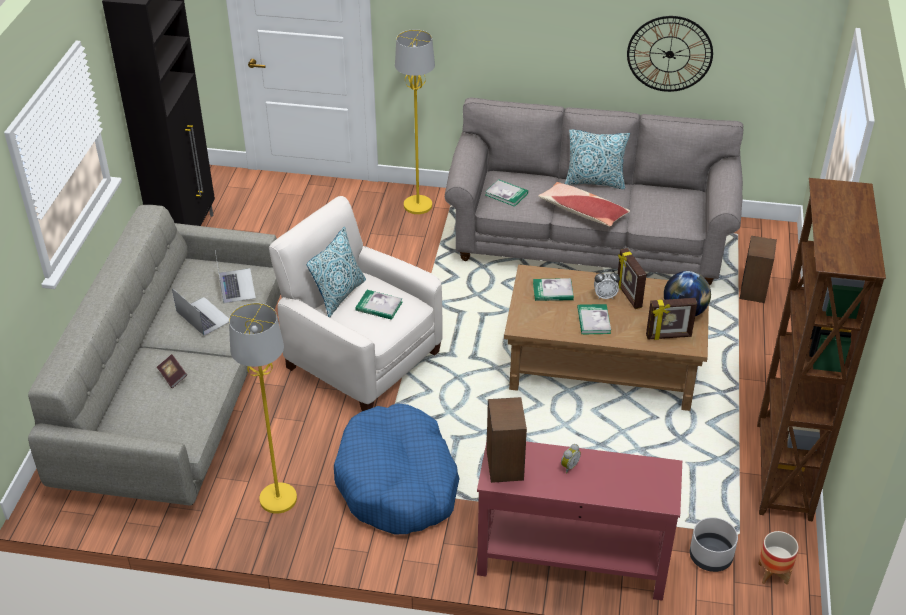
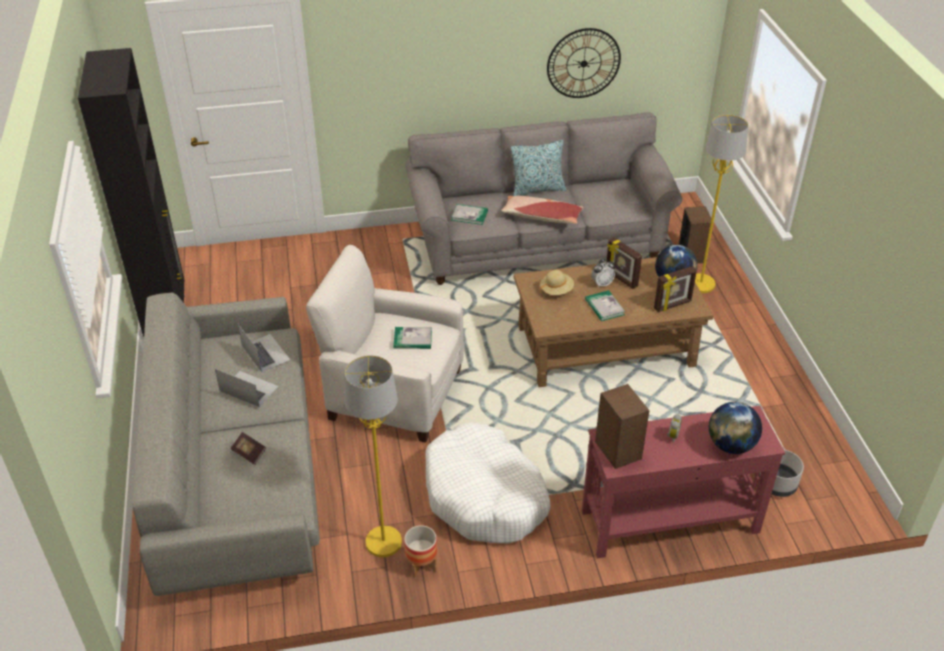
camera: 20 degrees left, 0 degrees up
pillow [307,226,366,318] -> none
blue dog bed [334,403,460,534] -> white dog bed [425,422,550,543]
yellow floor lamp [395,29,435,214] -> yellow floor lamp moved to [695,114,748,293]
book [533,278,574,301] -> beige hat [540,270,574,295]
brown bookcase [757,178,886,521] -> none
planter [758,531,799,585] -> planter moved to [404,525,437,578]
none -> globe [709,402,762,454]

